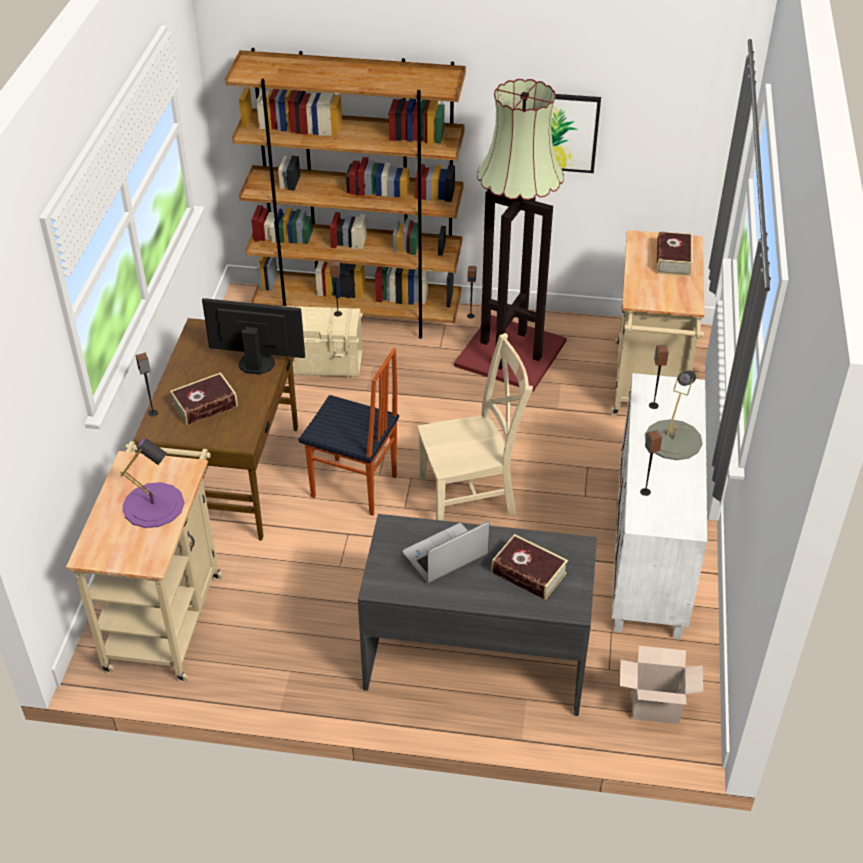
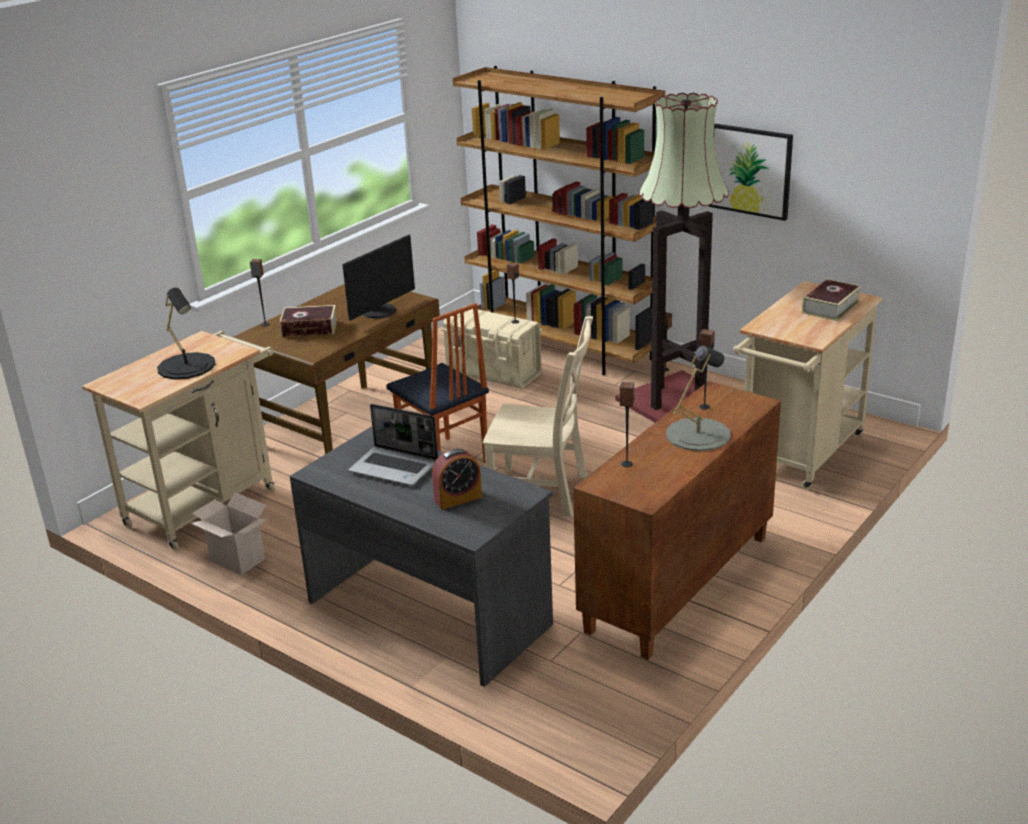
camera: 30 degrees right, 15 degrees down
purple table lamp [120,438,184,528] -> black table lamp [157,288,216,379]
monitor [202,298,305,375] -> monitor turned 90 degrees clockwise [342,235,415,321]
laptop [402,521,489,583] -> laptop turned 150 degrees counterclockwise [349,404,438,486]
book [492,534,568,600] -> alarm clock [432,448,482,510]
white cabinet [612,373,707,639] -> brown cabinet [573,381,781,660]
cardboard box [620,646,703,724] -> cardboard box moved to [190,492,267,575]

